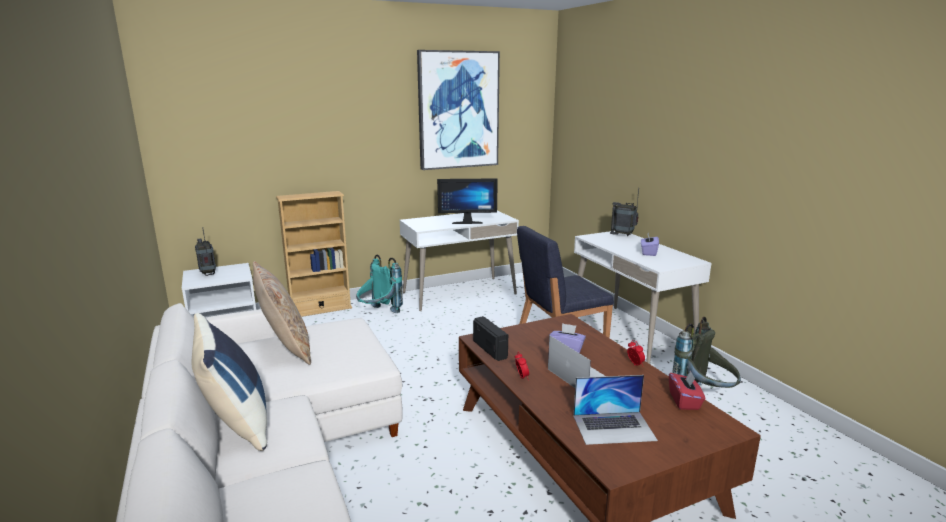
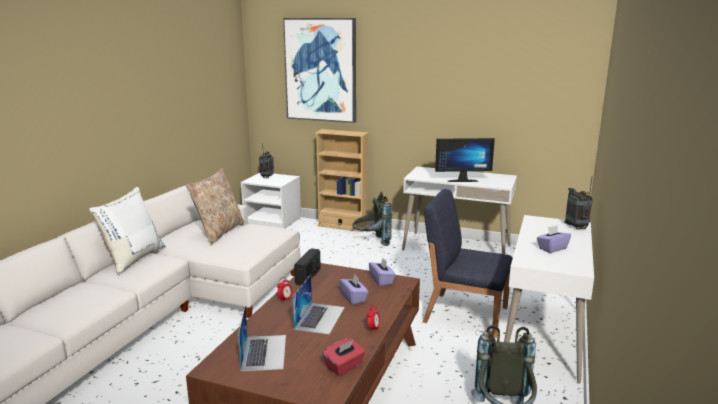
camera: 45 degrees right, 0 degrees up
blue pillow [191,313,267,451] -> white pillow [89,187,166,275]
turquoise backpack [356,255,403,313] -> grey backpack [352,191,392,246]
picture [417,50,500,170] -> picture moved to [283,18,356,123]
monitor [437,178,498,224] -> monitor turned 45 degrees counterclockwise [435,138,495,182]
laptop [573,375,658,445] -> laptop turned 135 degrees counterclockwise [238,305,286,371]
none -> purple tissue box [369,259,395,286]

